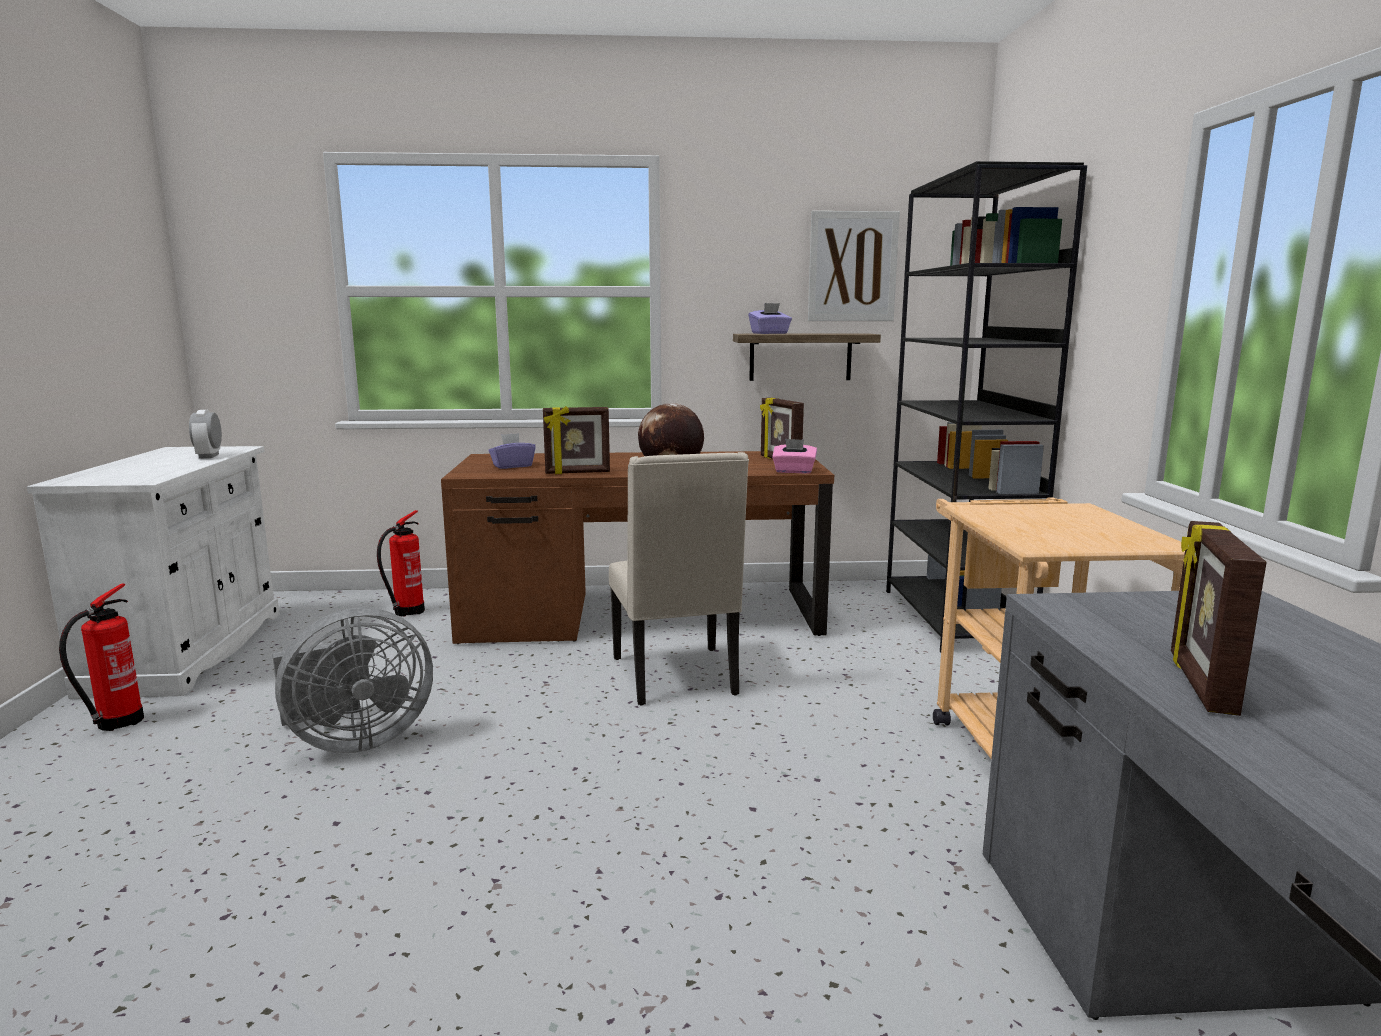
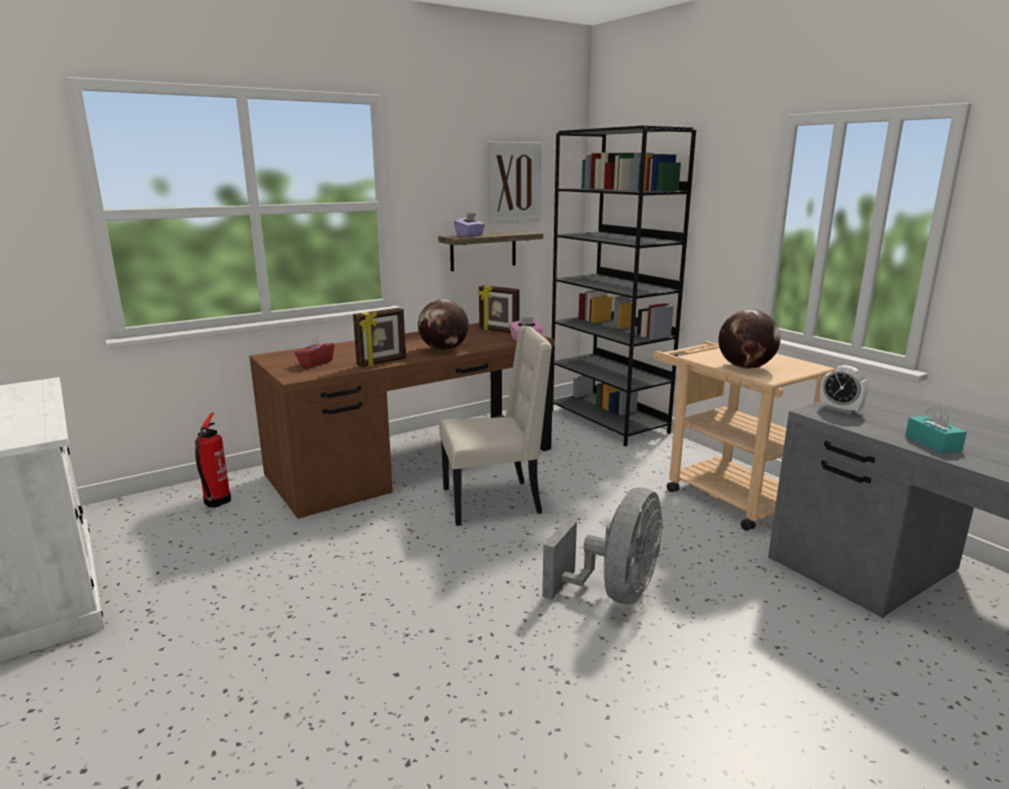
camera: 30 degrees left, 5 degrees up
fire extinguisher [59,583,144,731] -> none
alarm clock [189,410,222,459] -> alarm clock moved to [820,365,868,414]
grey fan [272,607,433,753] -> grey fan moved to [542,487,663,604]
purple tissue box [489,433,536,469] -> red tissue box [295,335,334,367]
beige chair [609,452,749,705] -> beige chair turned 60 degrees counterclockwise [439,325,552,526]
picture frame [1171,521,1267,716] -> turquoise tissue box [905,405,967,453]
none -> globe [718,309,781,369]

